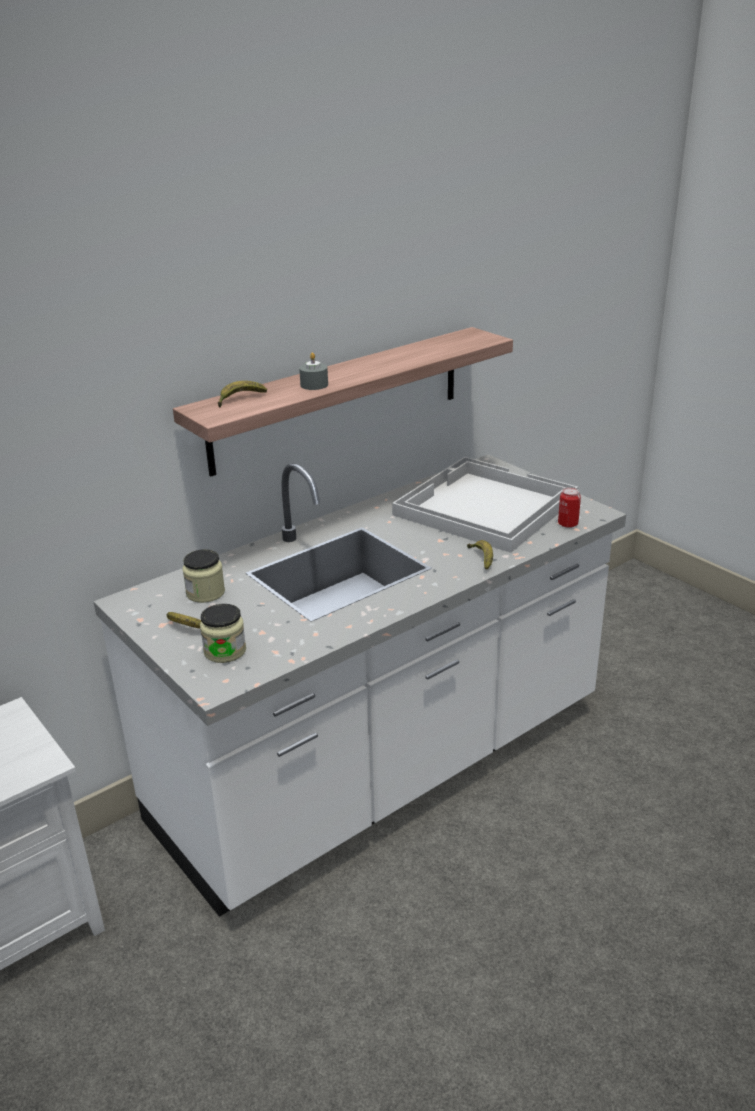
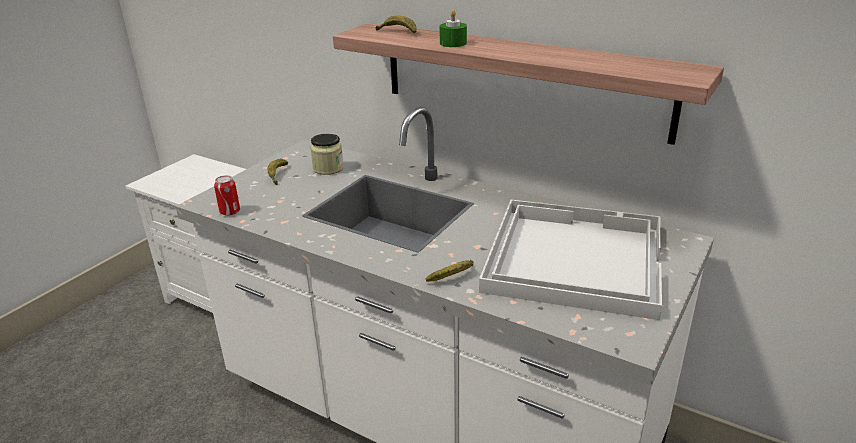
camera: 70 degrees right, 0 degrees up
jar [200,604,246,663] -> none
grey candle [299,352,328,390] -> green candle [439,10,467,47]
can [558,487,581,528] -> can moved to [214,175,240,216]

